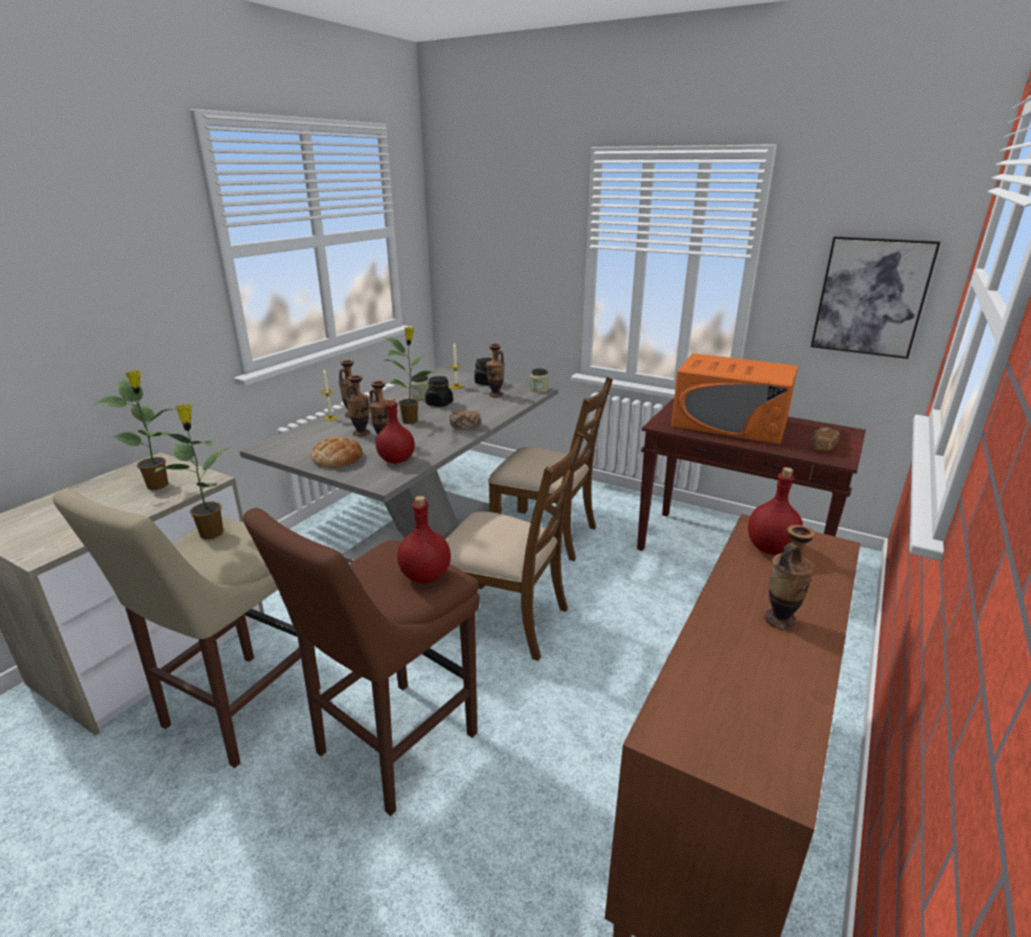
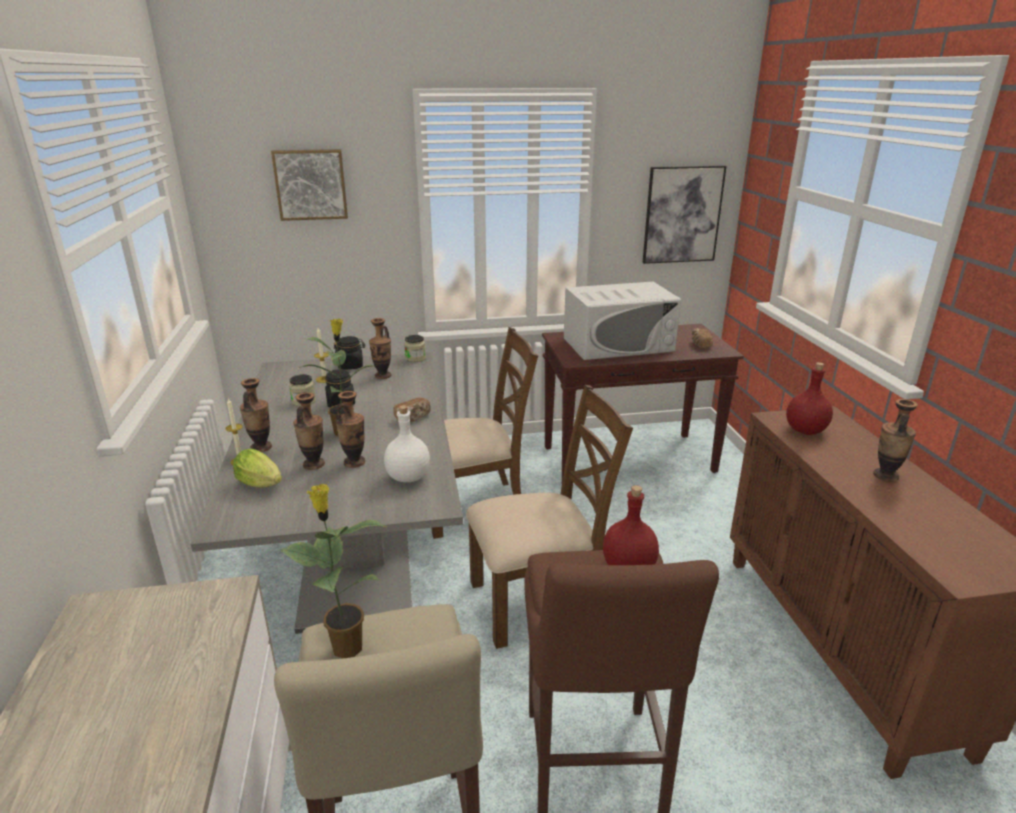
camera: 40 degrees left, 0 degrees up
potted plant [95,370,173,490] -> none
bread [311,437,363,467] -> none
red bottle [376,398,415,464] -> white bottle [384,405,430,482]
orange microwave [671,353,798,445] -> white microwave [564,282,681,360]
none -> lettuce [233,448,282,488]
none -> picture [271,149,348,221]

